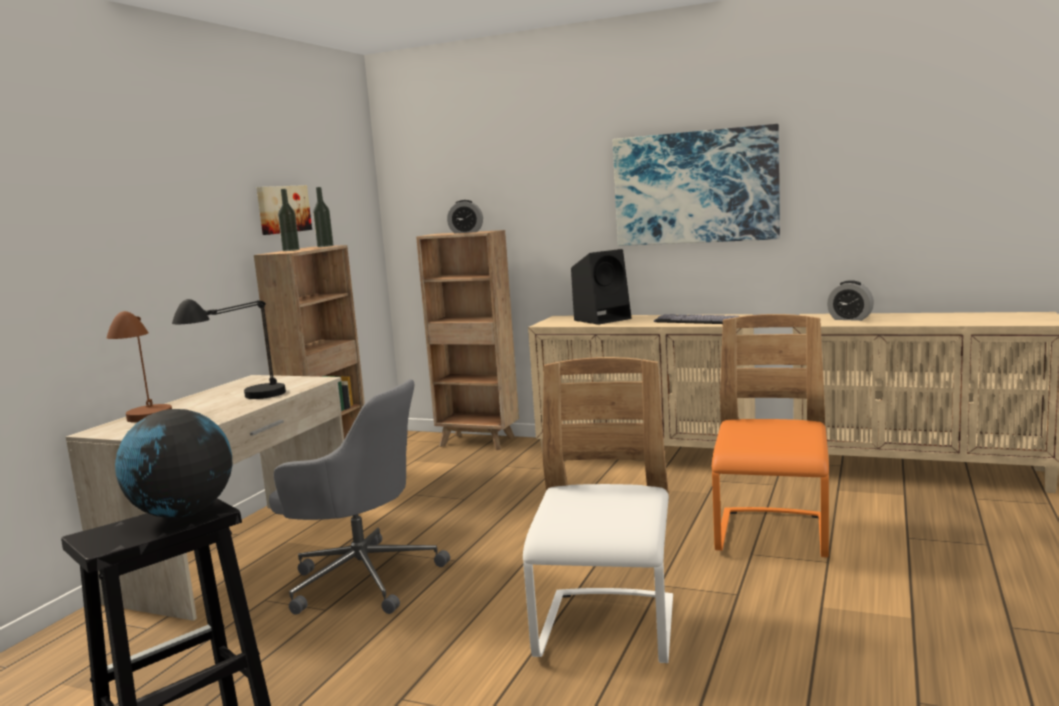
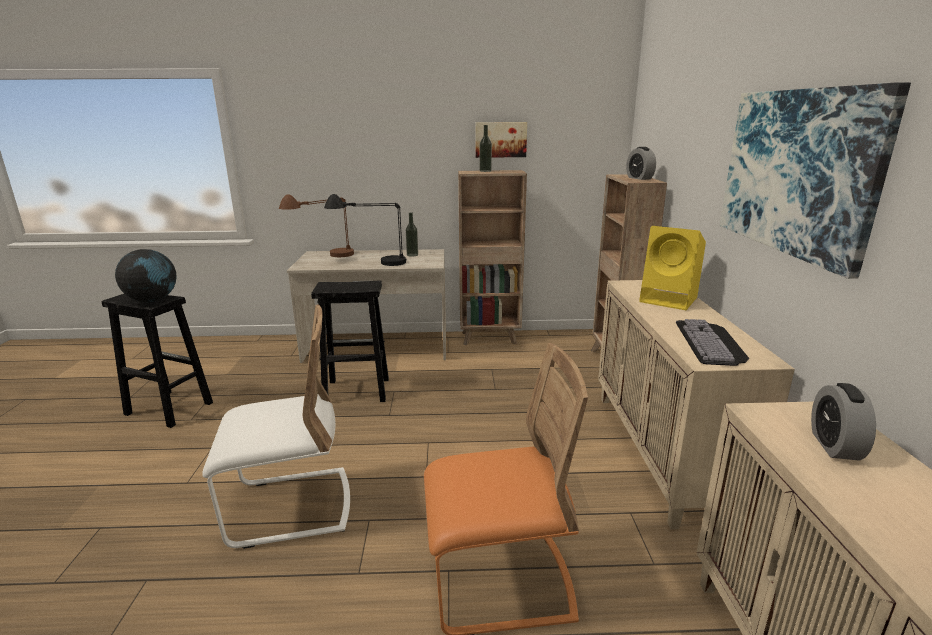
camera: 65 degrees right, 10 degrees up
grey office chair [269,379,450,615] -> black stool [311,280,389,402]
bottle [313,187,334,247] -> bottle moved to [406,212,418,257]
black speaker [571,249,632,325] -> yellow speaker [639,226,706,310]

